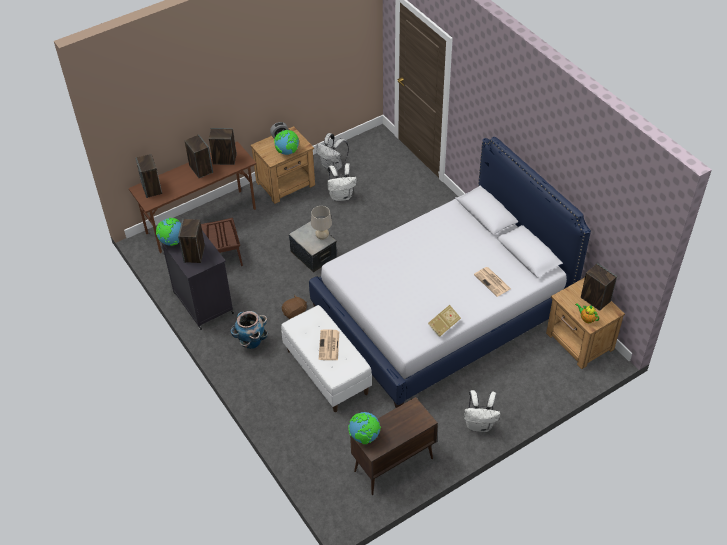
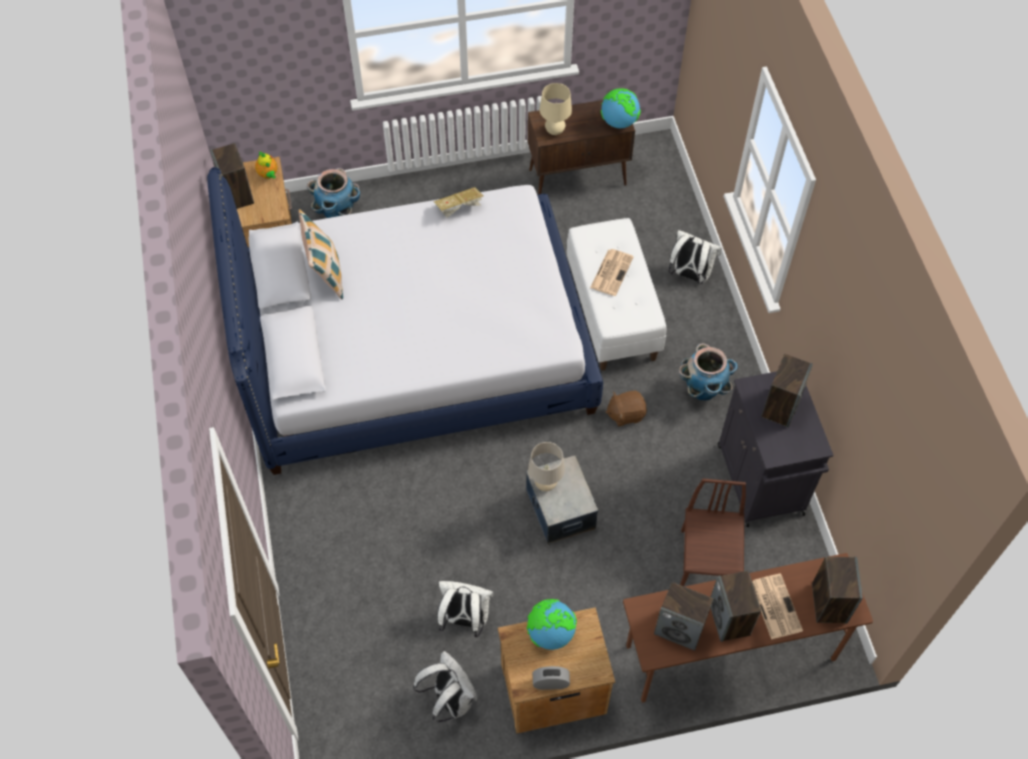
camera: 160 degrees left, 10 degrees up
globe [156,218,181,246] -> none
white backpack [464,390,501,432] -> white backpack moved to [669,230,722,284]
newspaper [474,267,511,297] -> newspaper moved to [752,573,803,639]
none -> pillow [298,209,343,299]
none -> planter [307,168,360,218]
none -> beige table lamp [540,83,572,135]

